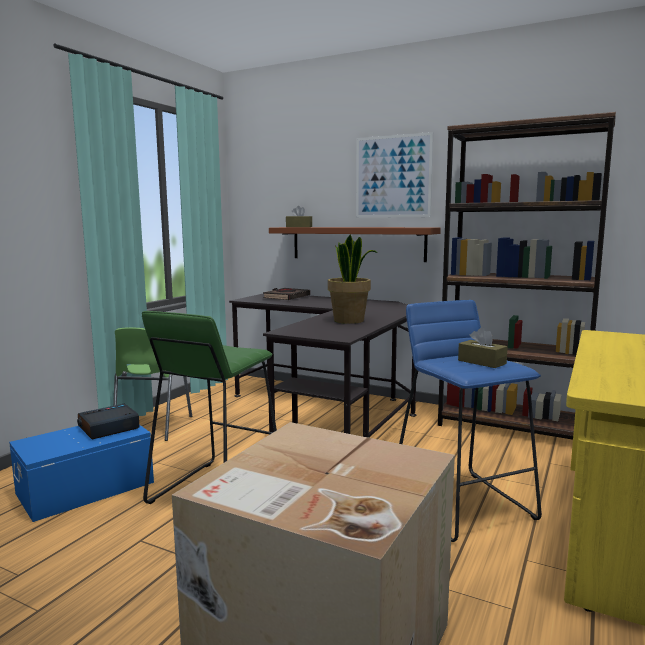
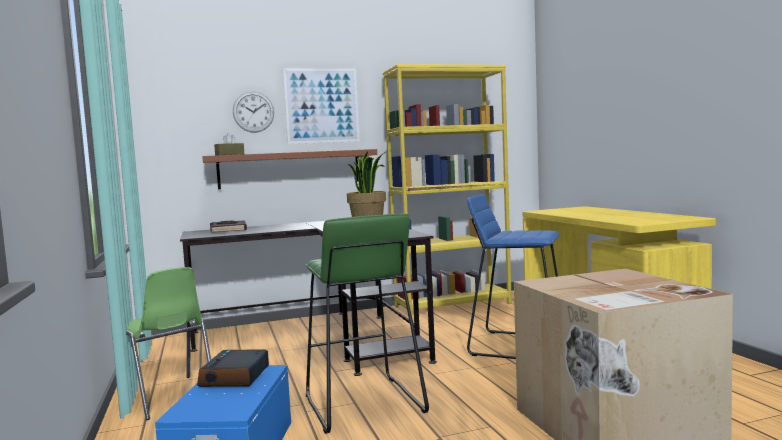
camera: 45 degrees left, 5 degrees down
brown bookcase [438,112,616,440] -> yellow bookcase [383,64,512,315]
brown tissue box [458,327,508,368] -> none
none -> wall clock [233,91,274,133]

